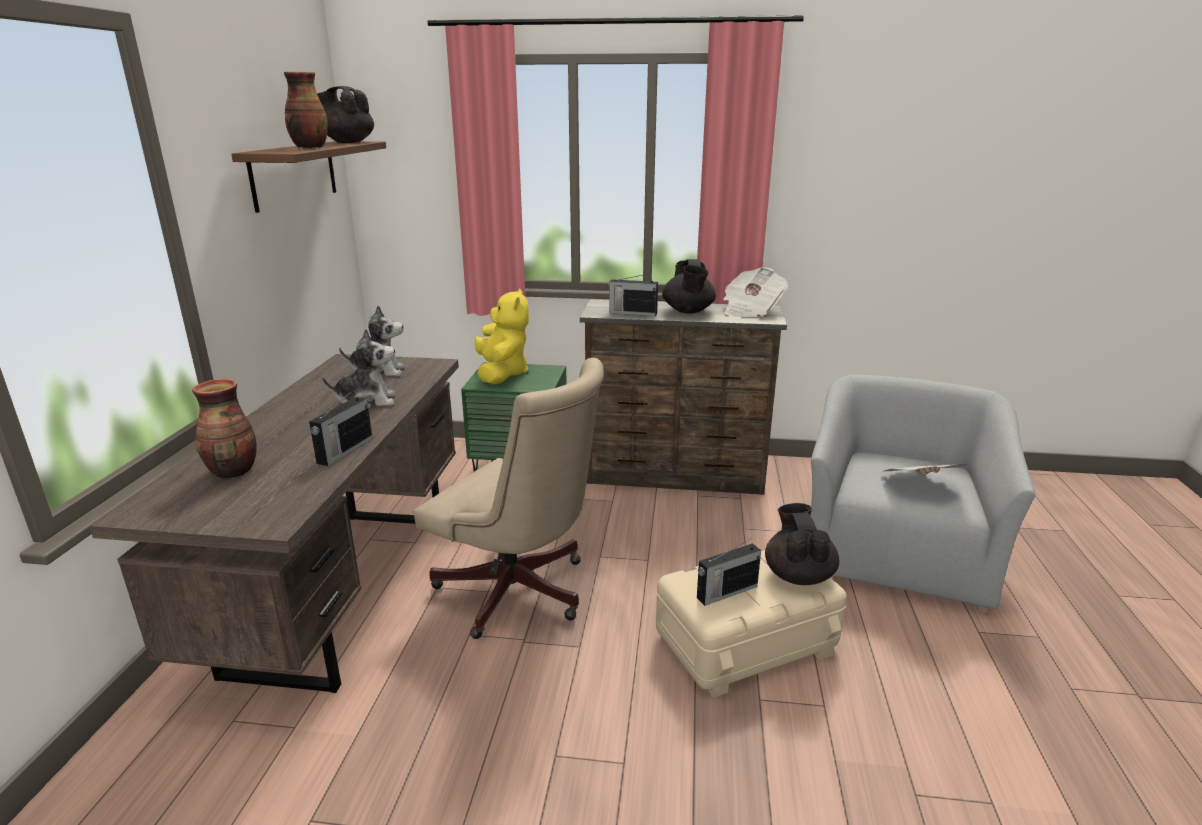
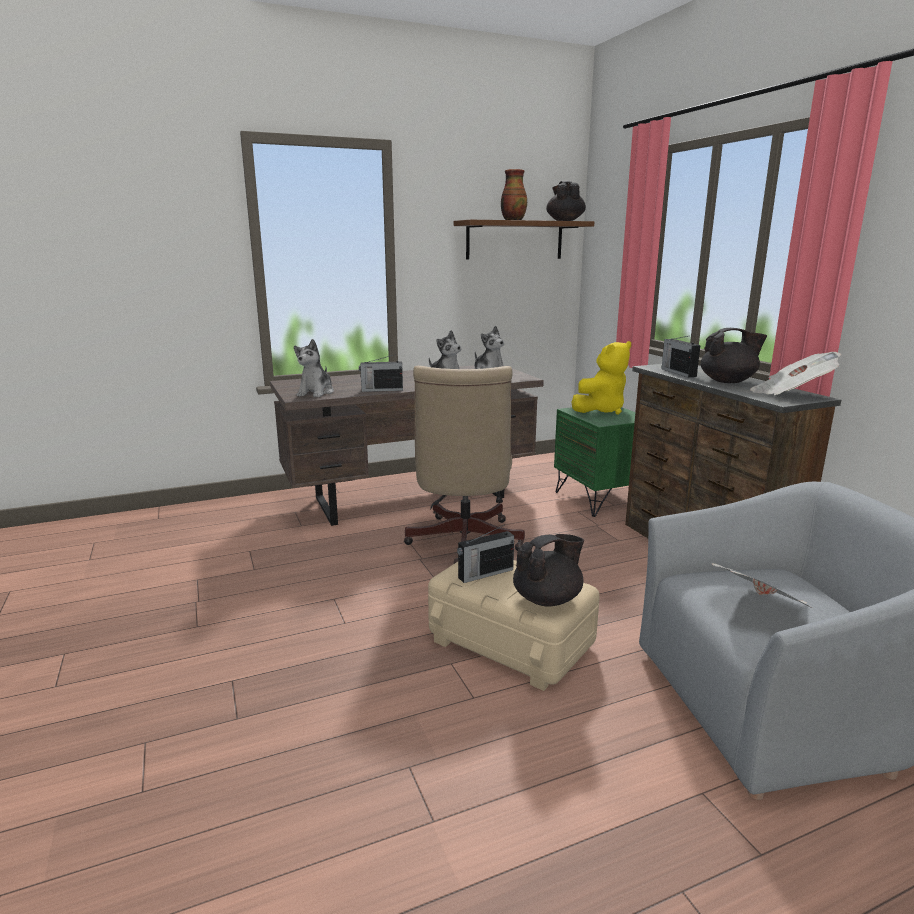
camera: 60 degrees right, 5 degrees down
vase [192,379,257,478] -> none
black teapot [662,259,716,314] -> black teapot turned 150 degrees counterclockwise [701,328,767,383]
radio [697,539,761,606] -> radio turned 60 degrees counterclockwise [457,525,514,583]
none -> plush toy [294,339,334,397]

